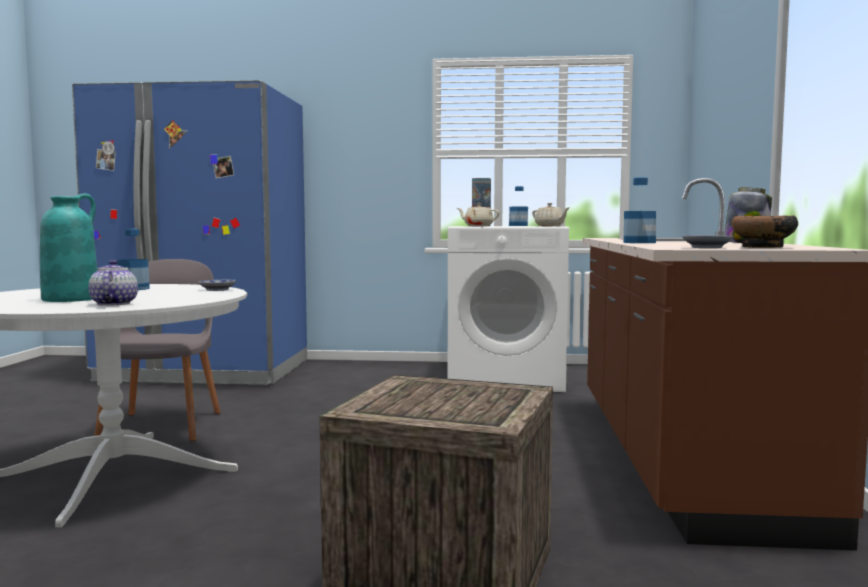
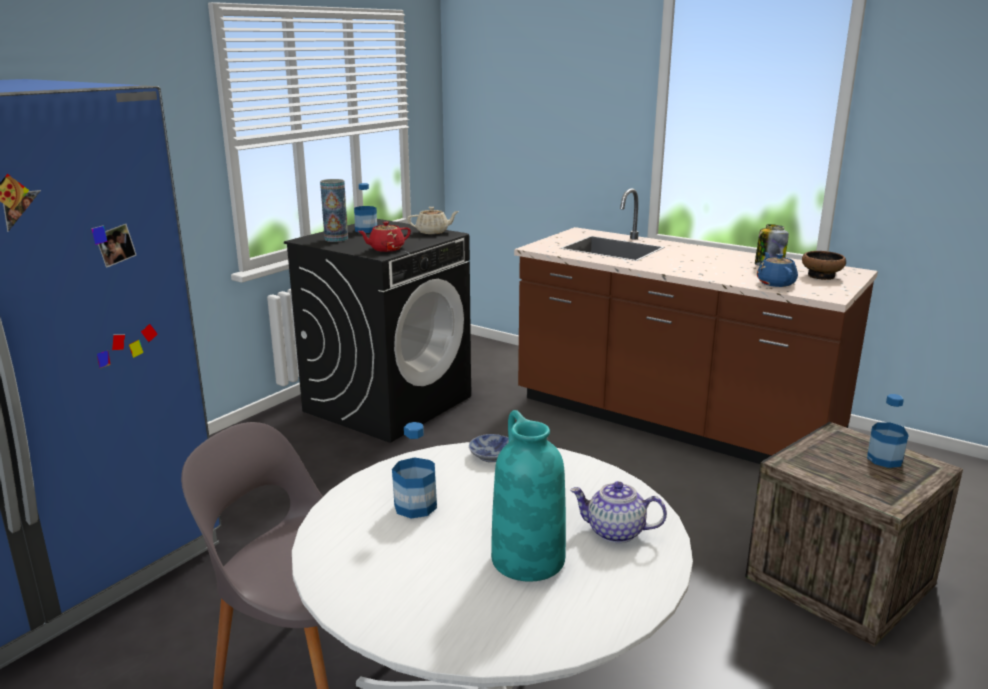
camera: 60 degrees left, 15 degrees up
white washing machine [448,226,569,392] -> black washing machine [284,219,471,443]
beige teapot [457,203,500,226] -> red teapot [358,222,411,252]
bottle [624,177,656,243] -> bottle moved to [867,394,909,468]
bowl [682,235,733,248] -> none
none -> blue teapot [757,252,798,287]

